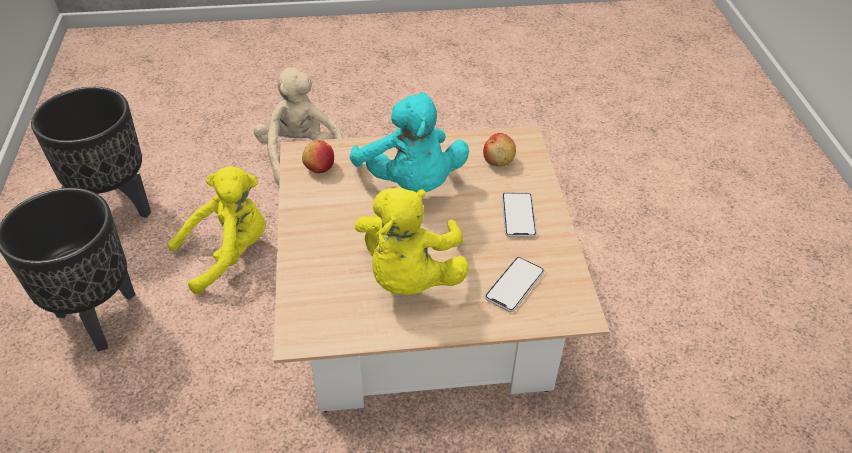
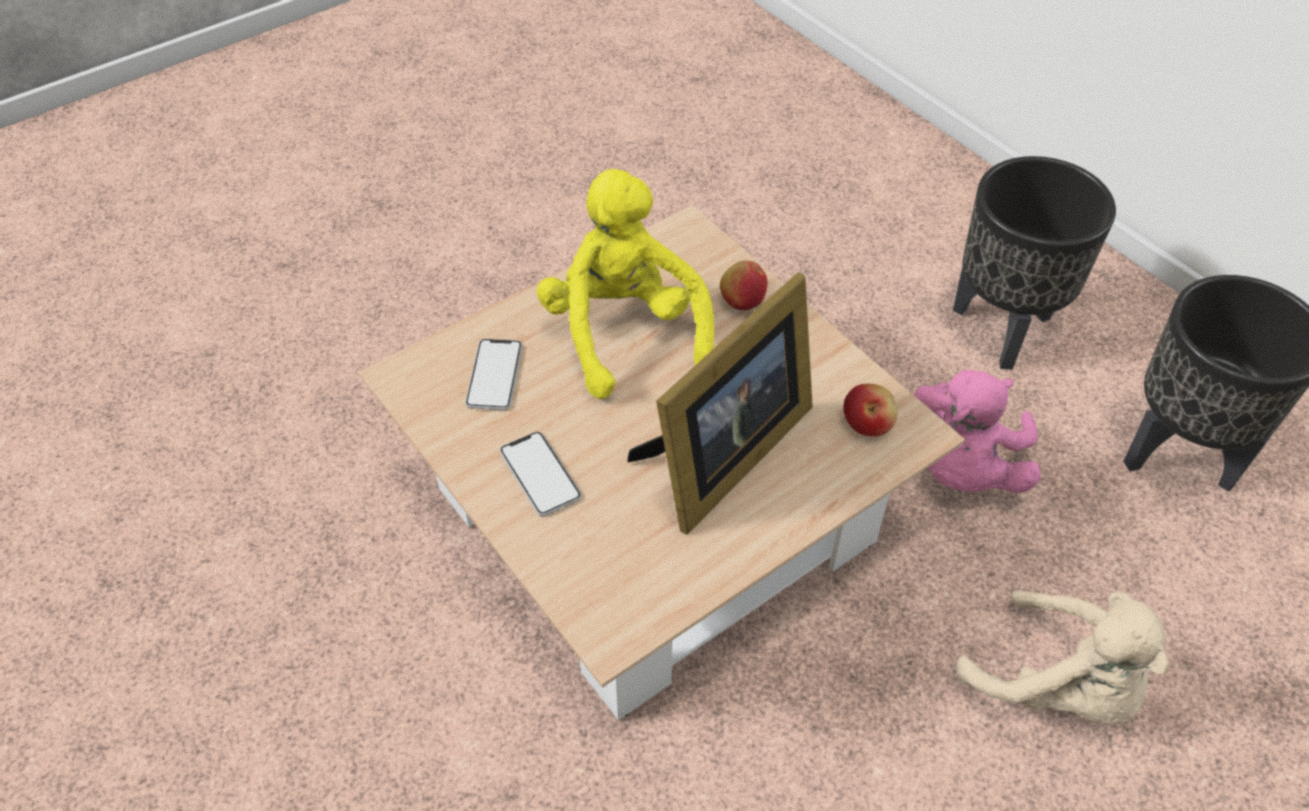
camera: 150 degrees right, 5 degrees up
yellow plush toy [168,166,266,294] -> pink plush toy [914,370,1041,493]
turquoise plush toy [350,92,469,192] -> picture frame [627,272,813,534]
apple [483,133,516,166] -> apple moved to [720,260,767,310]

